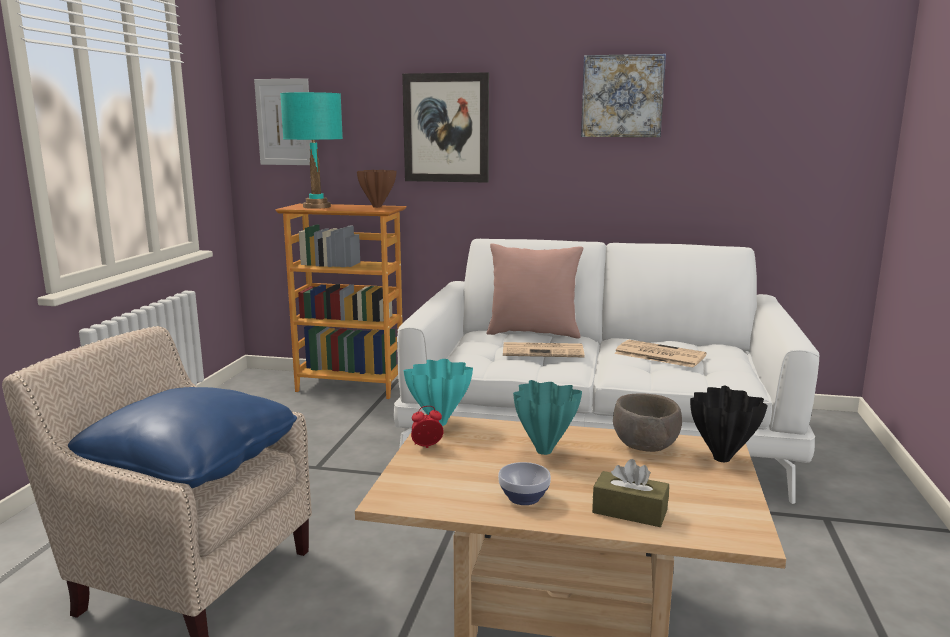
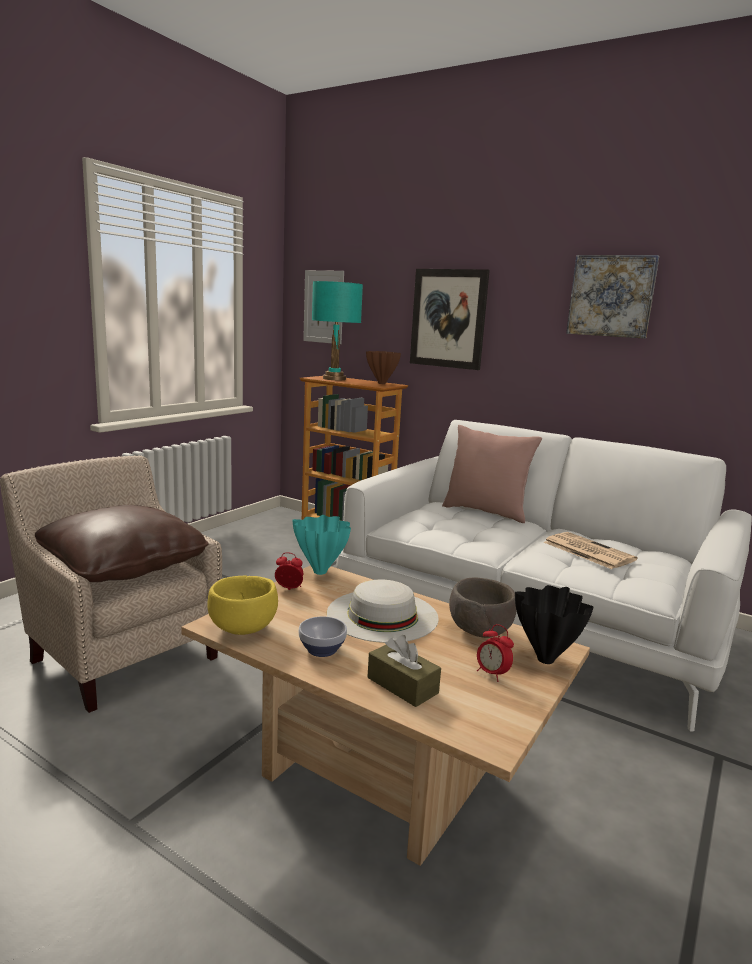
camera: 20 degrees right, 0 degrees up
blue pillow [68,387,297,488] -> brown pillow [35,505,209,582]
newspaper [503,342,585,357] -> none
turquoise vase [513,380,582,455] -> white hat [327,580,438,643]
none -> yellow bowl [208,576,278,635]
none -> alarm clock [477,624,514,682]

